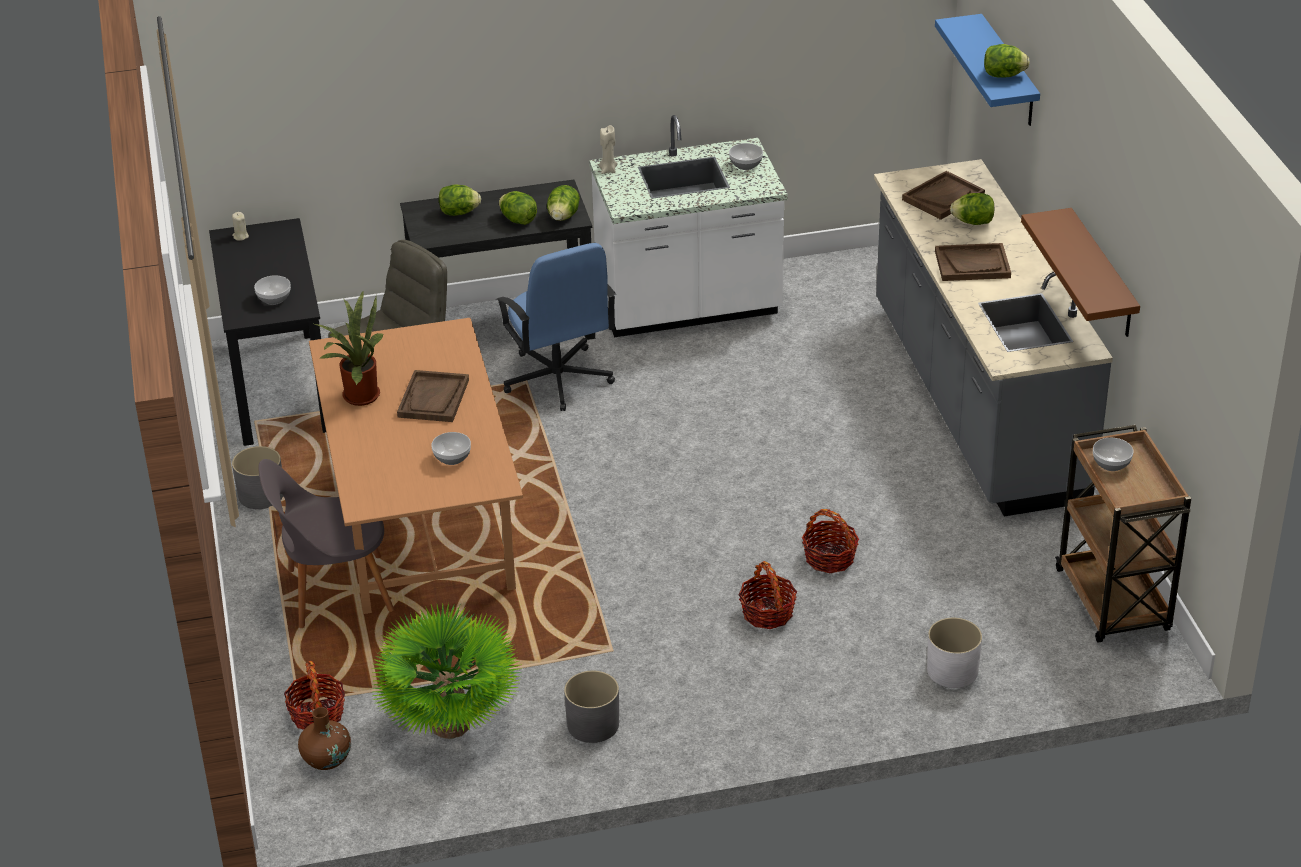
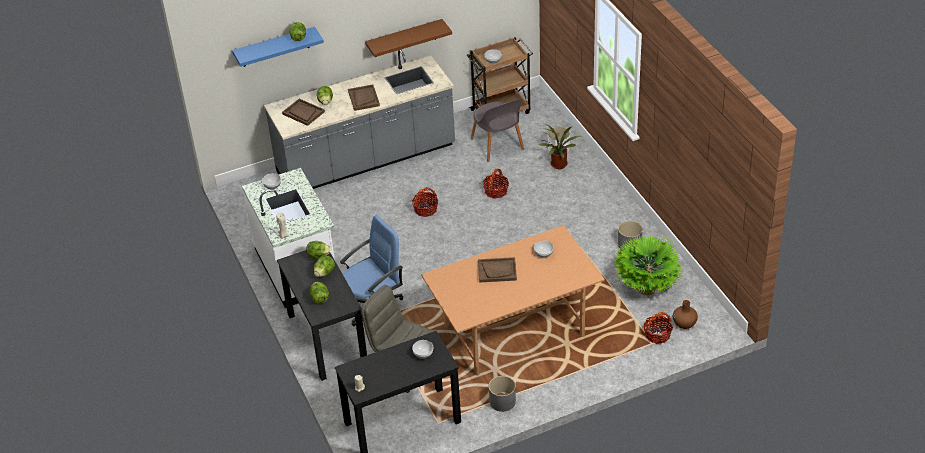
camera: 100 degrees left, 5 degrees up
grey chair [258,459,394,628] -> grey chair moved to [471,99,524,161]
potted plant [315,290,383,406] -> potted plant moved to [539,124,581,169]
basket [738,561,797,629] -> basket moved to [412,187,438,217]

